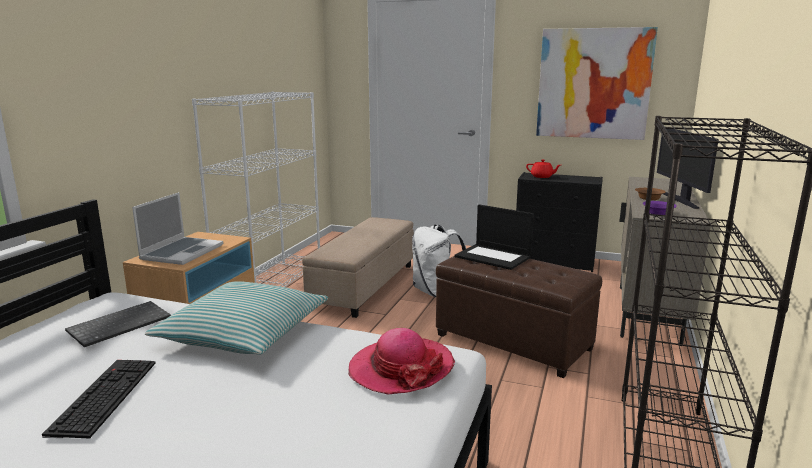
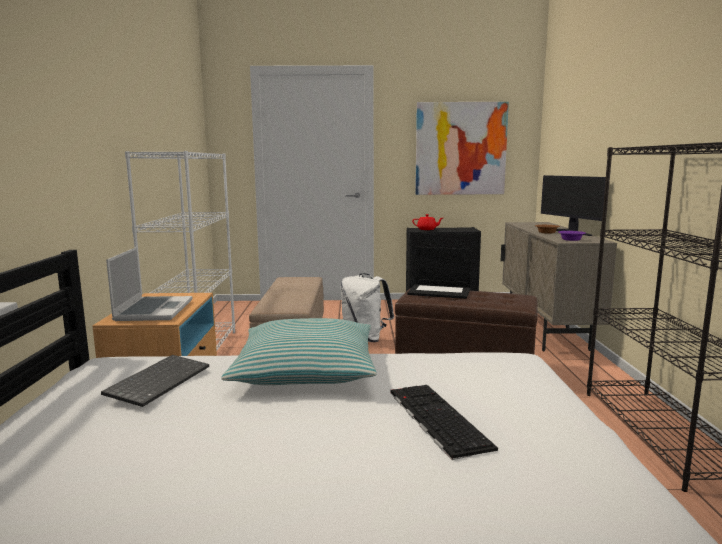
camera: 20 degrees left, 5 degrees down
keyboard [42,360,156,438] -> keyboard moved to [390,385,498,460]
hat [348,328,455,394] -> none

